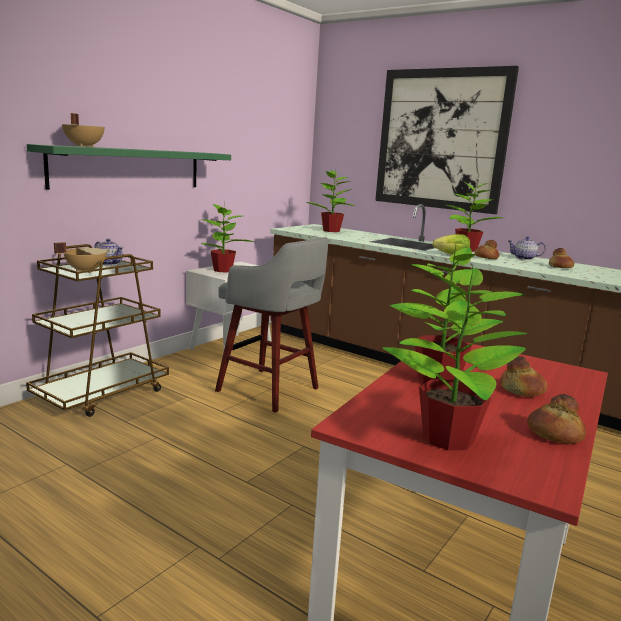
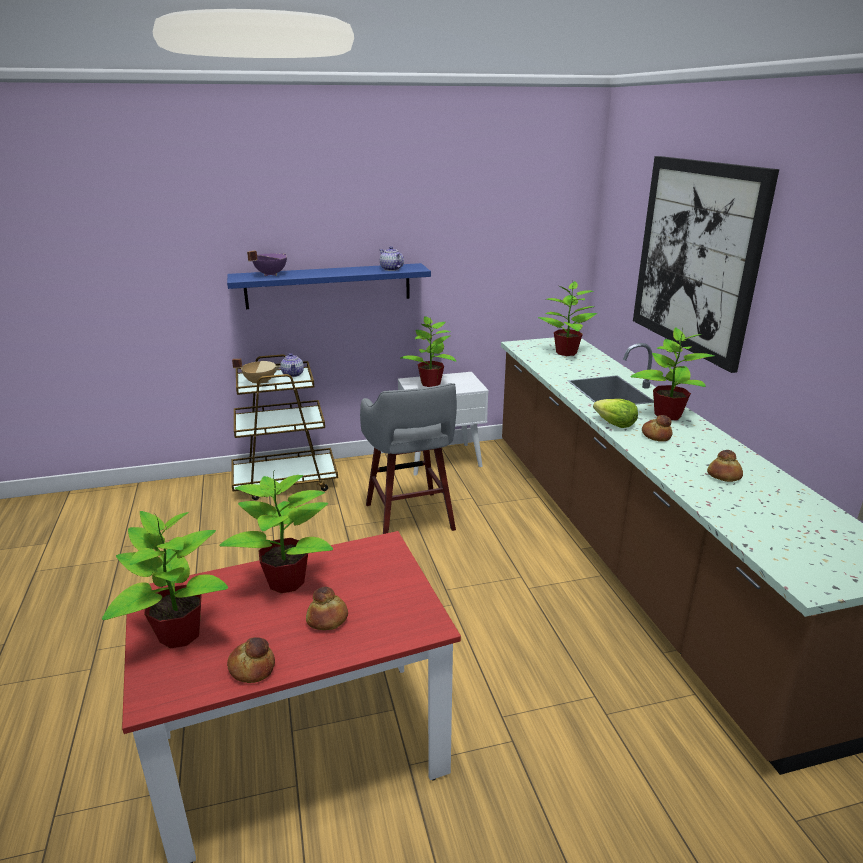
camera: 40 degrees right, 10 degrees up
green shelf [27,144,231,190] -> blue shelf [227,263,431,309]
beige cooking pot [62,113,105,147] -> purple cooking pot [247,251,287,276]
teapot [507,236,546,260] -> teapot moved to [379,246,404,271]

